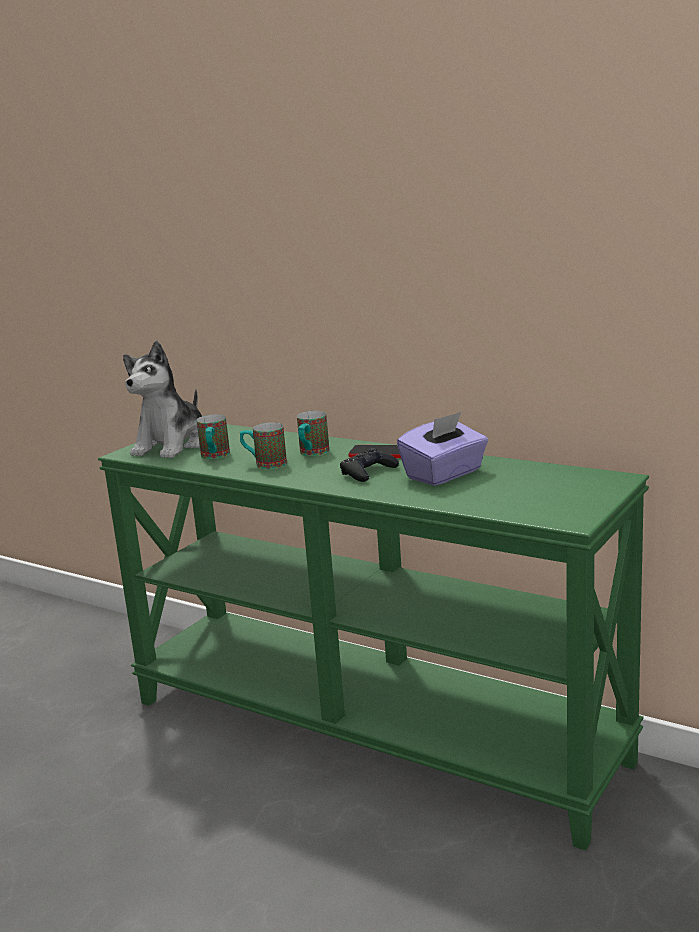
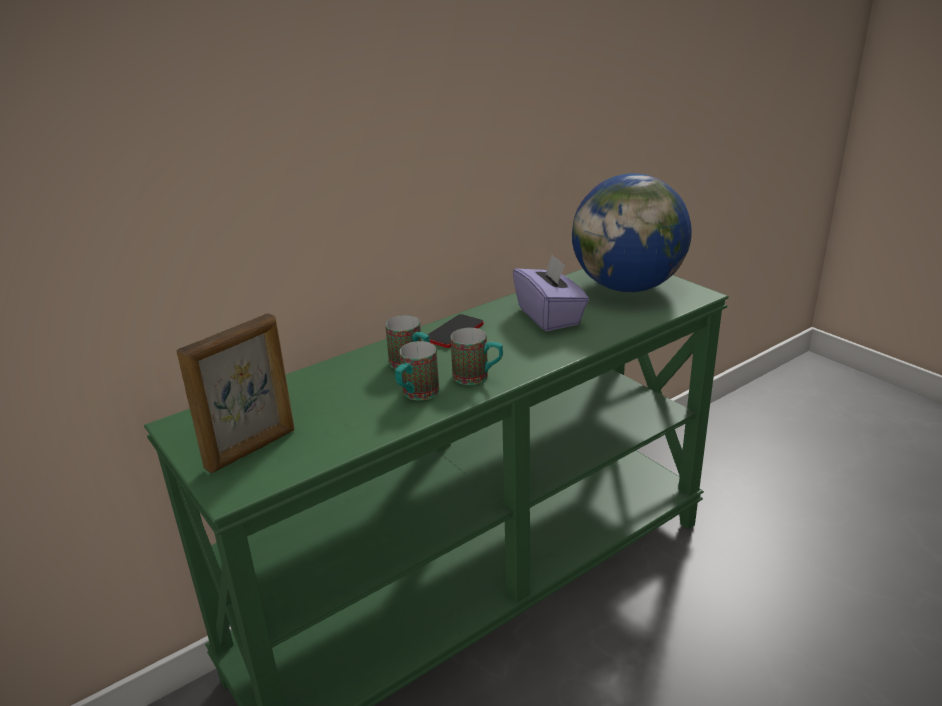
camera: 70 degrees left, 10 degrees up
plush toy [123,340,202,458] -> picture frame [177,313,295,473]
mug [197,414,230,459] -> mug moved to [451,328,503,385]
black game controller [340,448,399,482] -> none
none -> globe [572,173,692,292]

